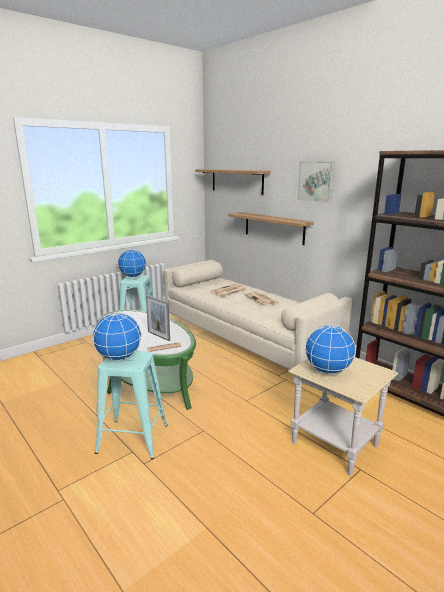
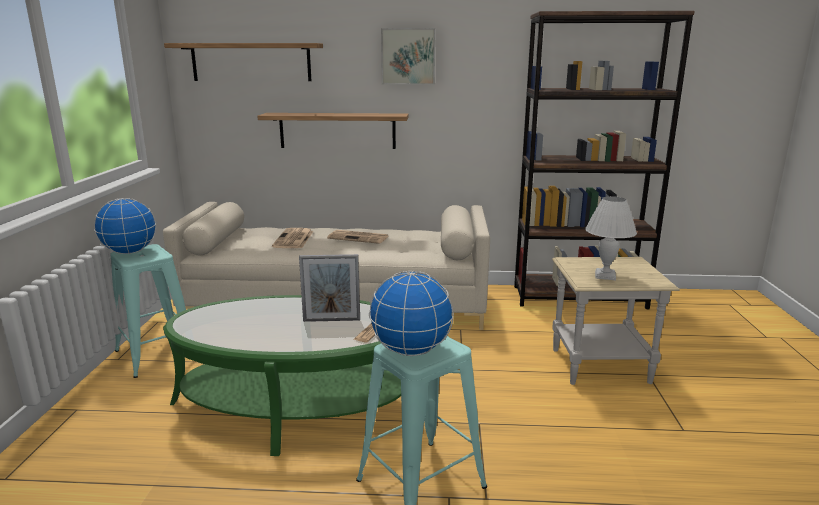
camera: 45 degrees left, 0 degrees up
globe [305,325,356,374] -> white table lamp [585,196,637,280]

